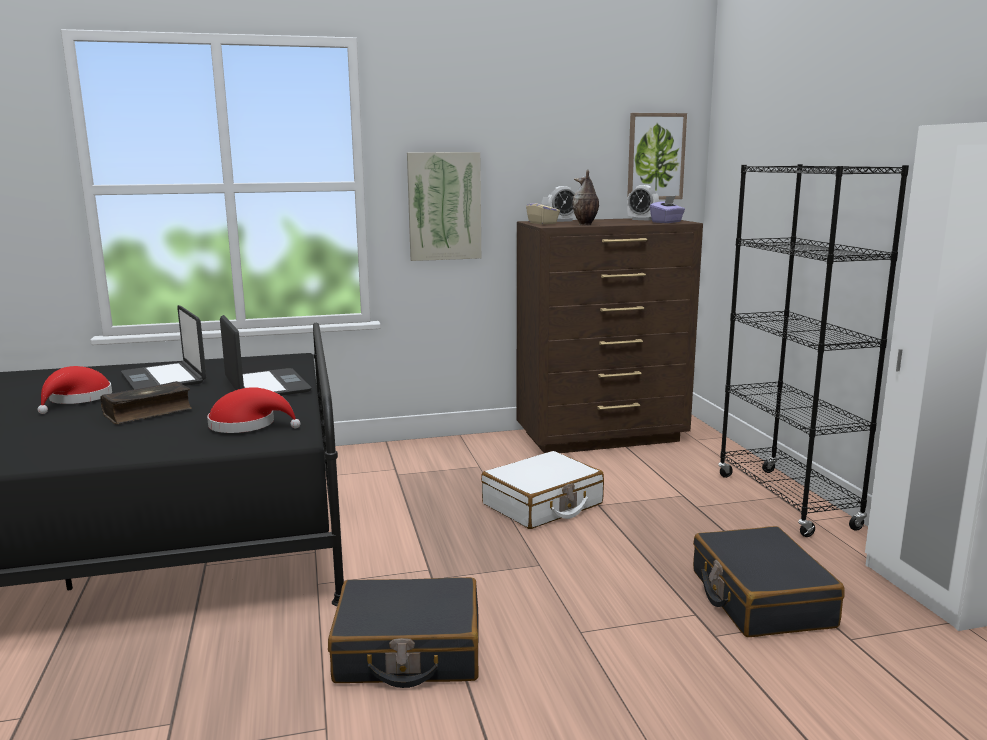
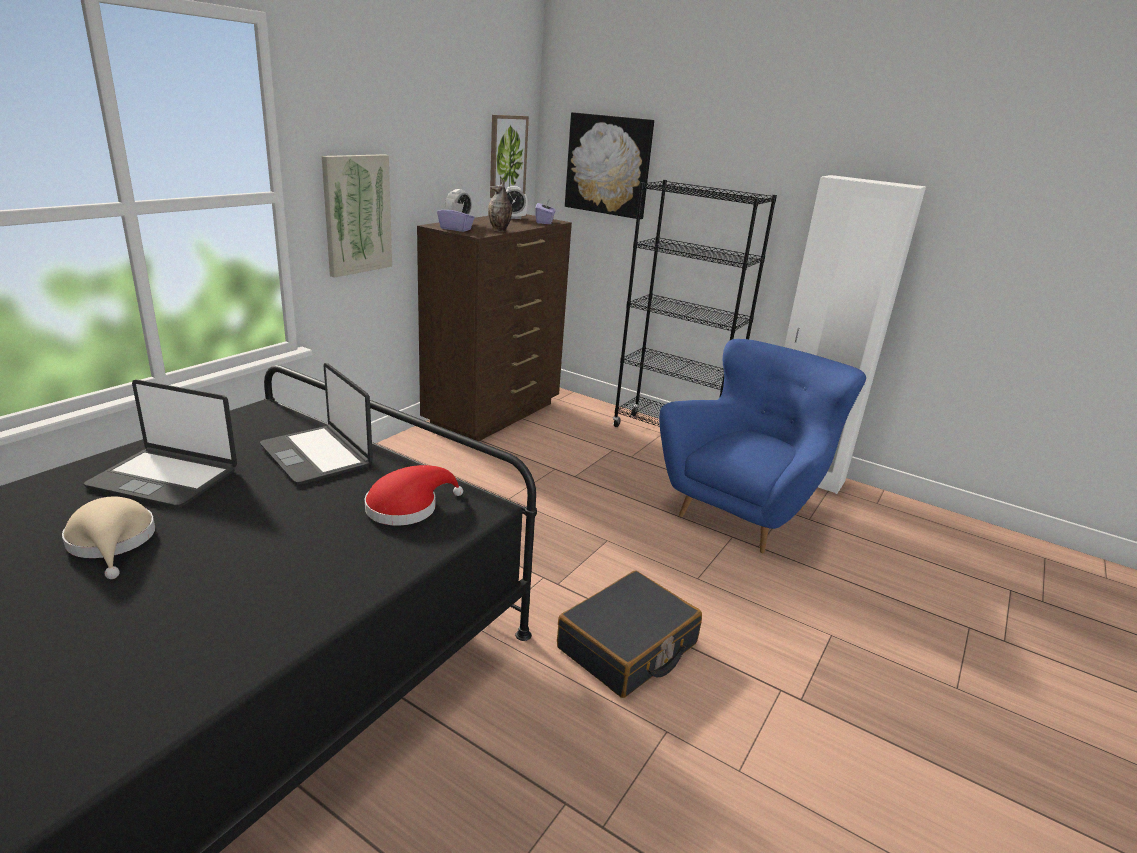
camera: 45 degrees left, 10 degrees up
red hat [37,366,112,414] -> beige hat [62,497,155,579]
book [100,381,192,424] -> none
laptop [220,315,312,396] -> laptop turned 150 degrees counterclockwise [260,363,373,485]
white suitcase [481,451,604,529] -> none
beige tissue box [526,197,560,224] -> purple tissue box [437,202,475,232]
black suitcase [693,526,845,637] -> blue armchair [659,339,866,553]
none -> picture [565,112,654,219]

